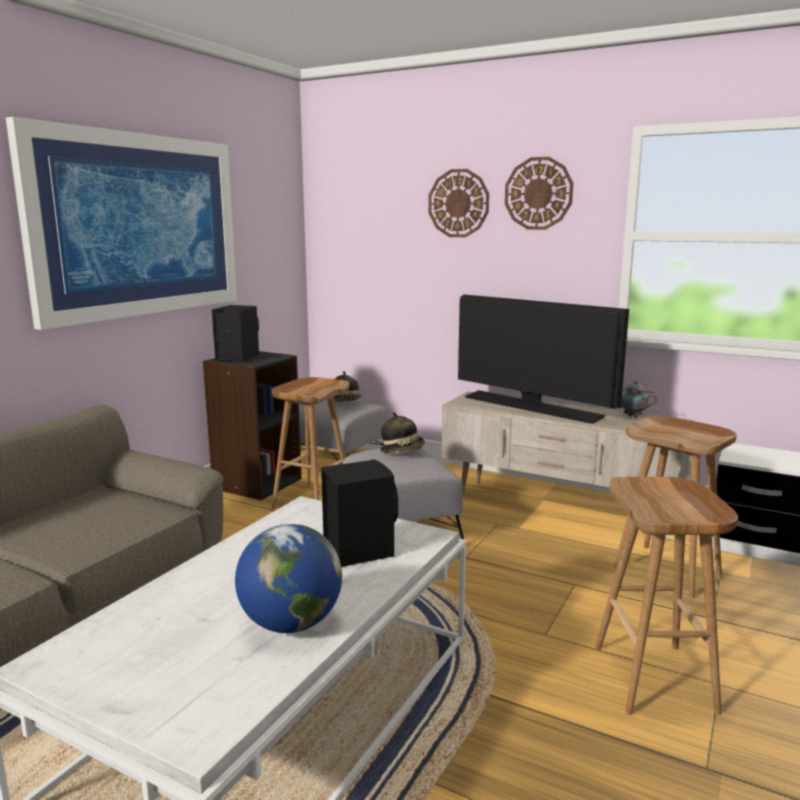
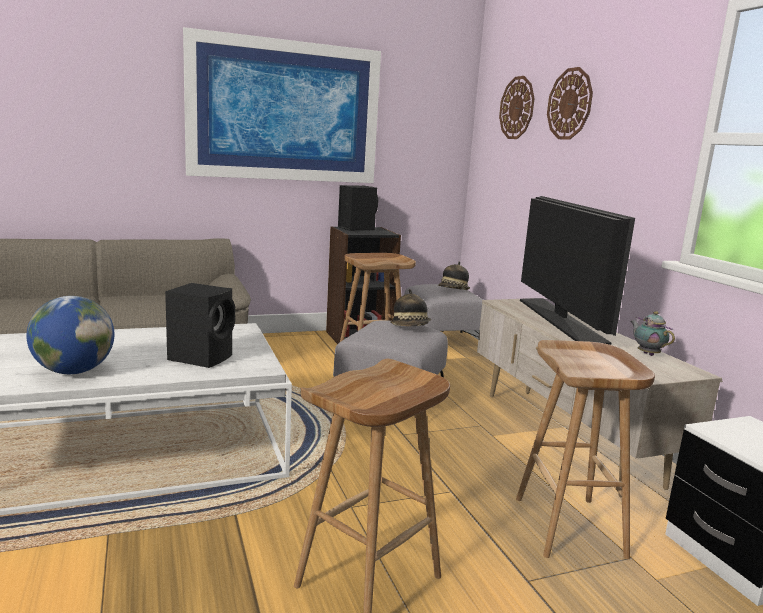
camera: 40 degrees right, 0 degrees up
wall clock [505,157,573,230] -> wall clock moved to [499,76,535,139]

